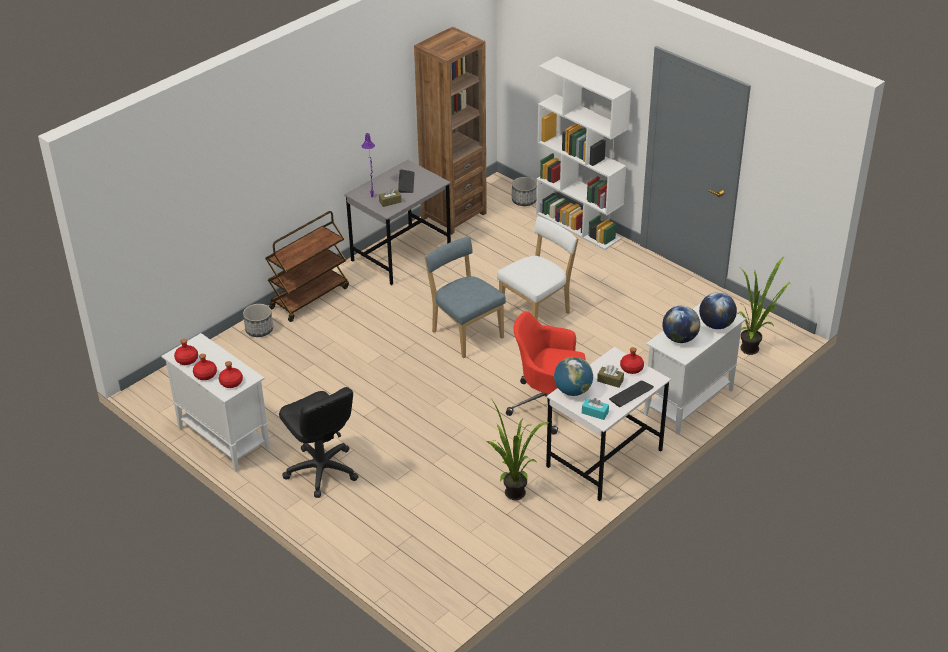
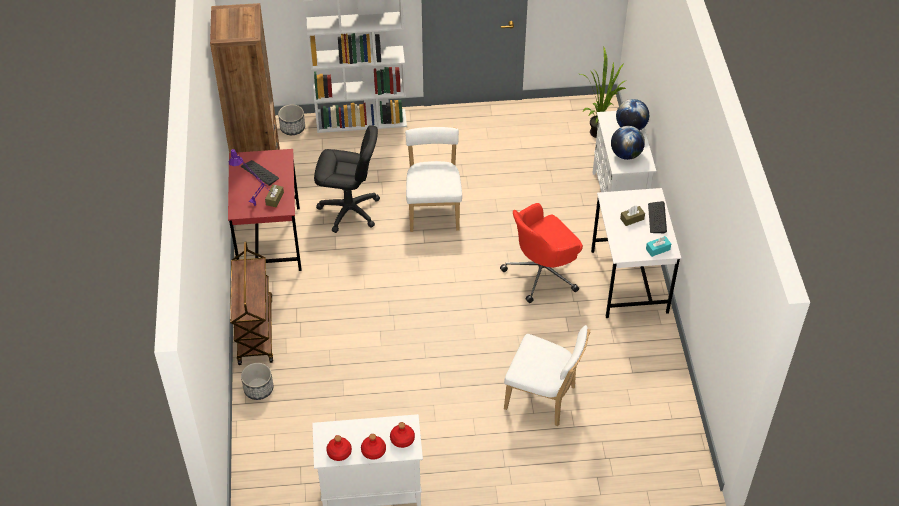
camera: 50 degrees left, 10 degrees up
black office chair [279,387,359,498] -> black office chair moved to [314,125,380,233]
grey desk [344,160,451,285] -> red desk [228,149,302,271]
blue chair [424,237,506,358] -> none
potted plant [487,397,550,500] -> none
globe [554,357,593,396] -> none
red bottle [620,347,644,374] -> none
none -> white chair [504,325,590,426]

